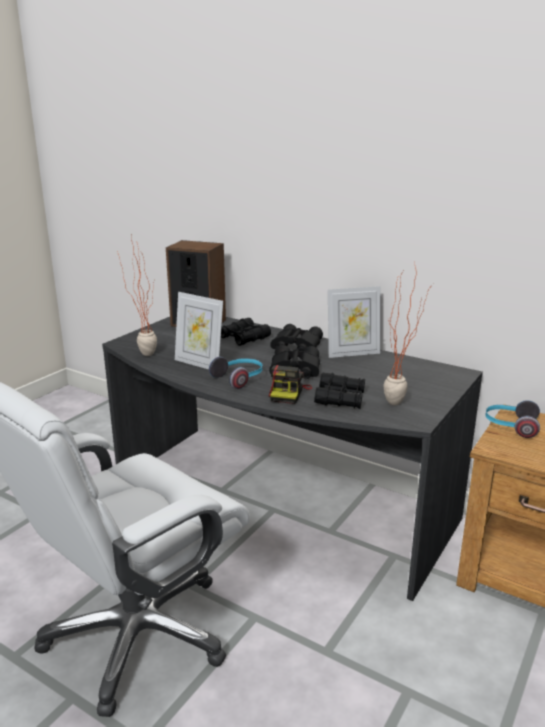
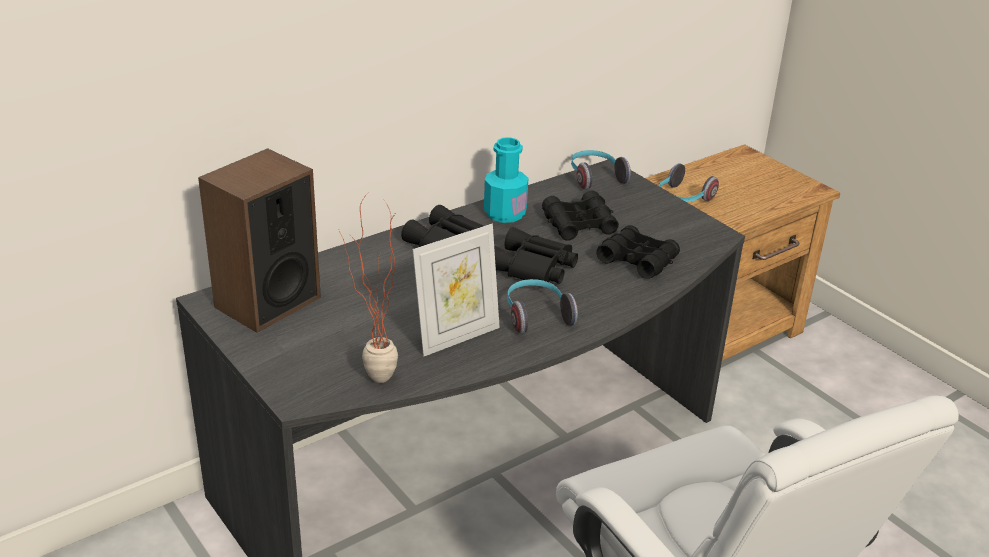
camera: 70 degrees left, 10 degrees up
black binoculars [221,318,271,346] -> black binoculars moved to [542,190,619,241]
camera [269,365,312,404] -> none
picture frame [328,286,380,358] -> turquoise bottle [484,137,529,223]
potted plant [383,261,433,405] -> none
none -> headphones [571,150,631,190]

